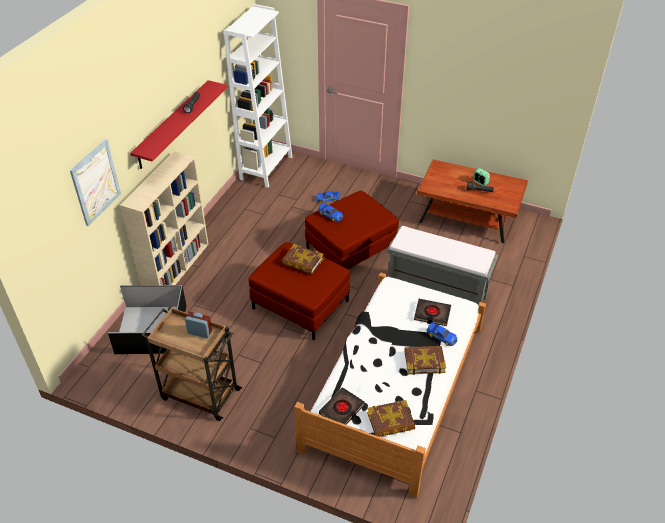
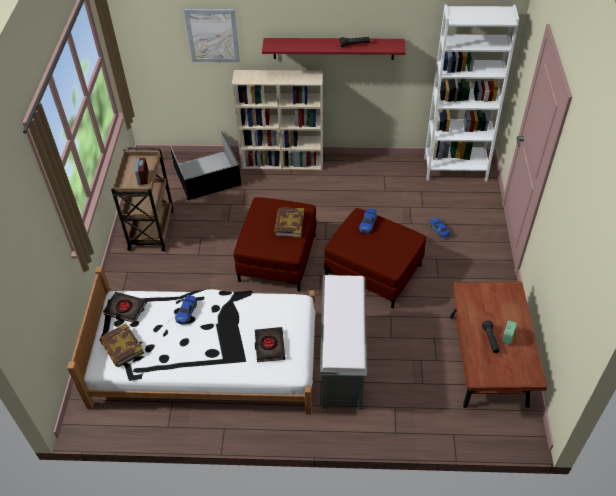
camera: 70 degrees right, 5 degrees up
book [405,346,446,375] -> none
toy car [426,322,457,346] -> toy car moved to [175,295,197,325]

